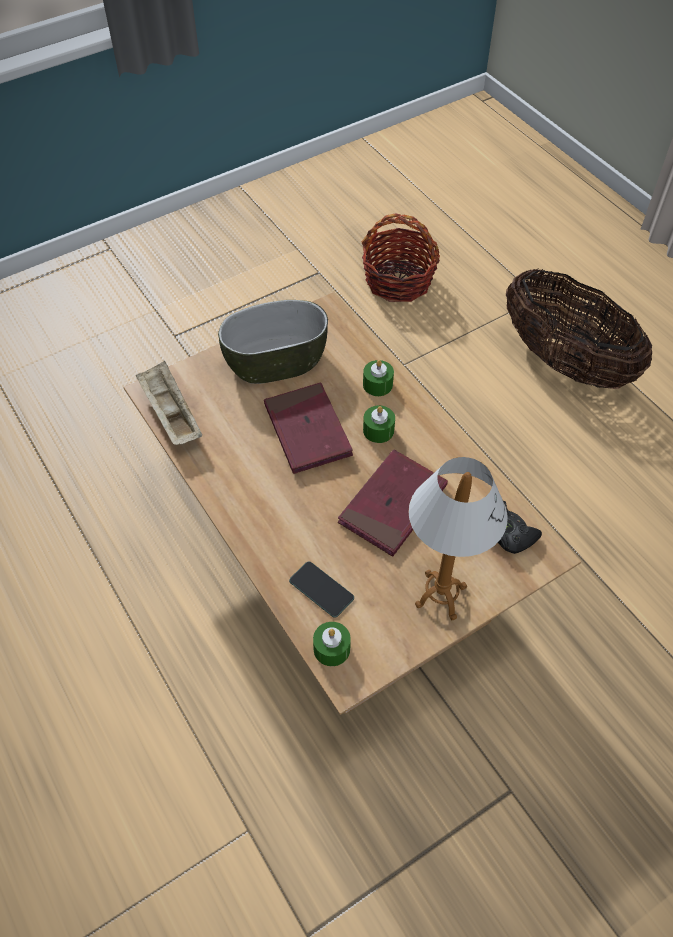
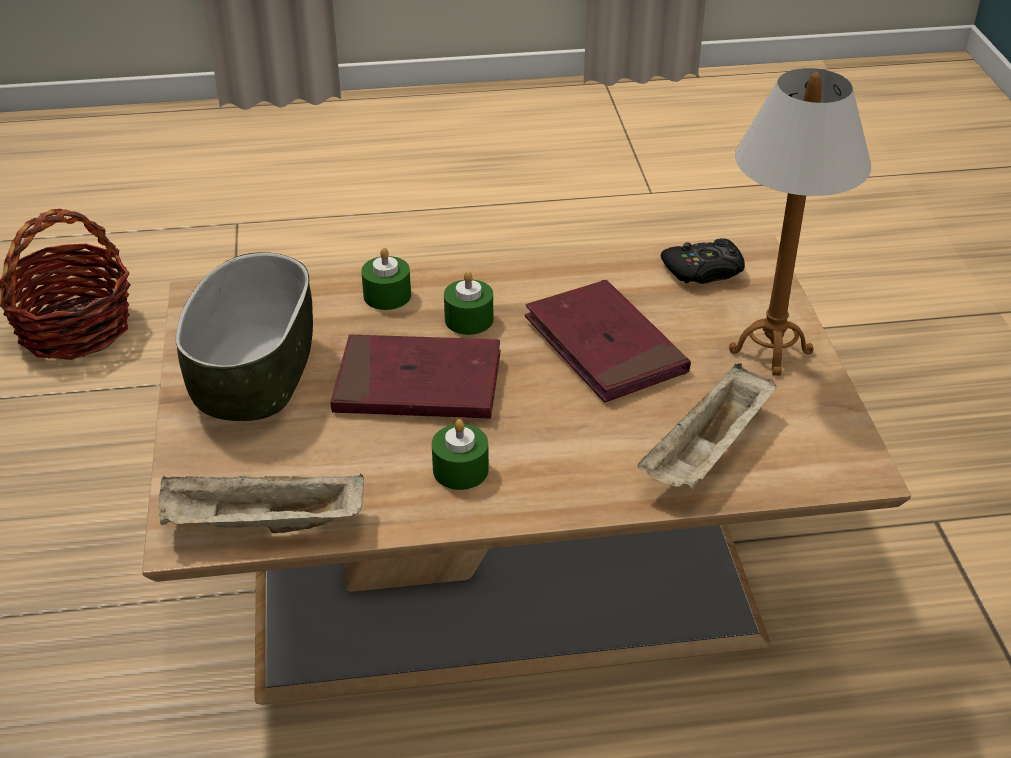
camera: 65 degrees left, 15 degrees down
phone [289,561,354,618] -> beige tray [638,363,777,489]
green candle [313,622,351,666] -> green candle moved to [432,419,489,490]
basket [506,269,652,389] -> none

